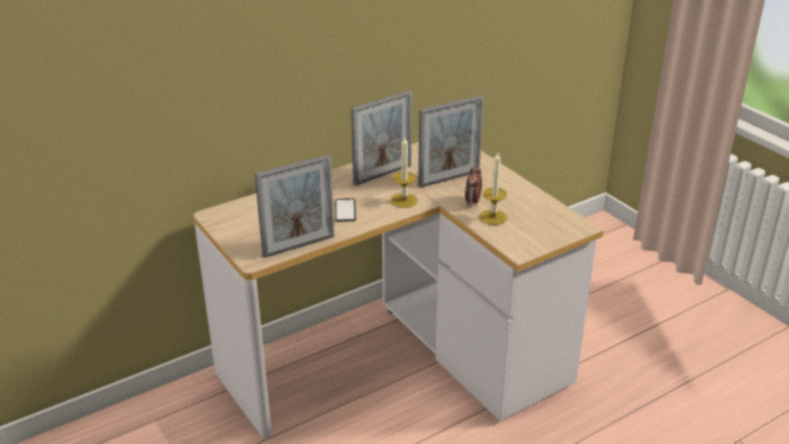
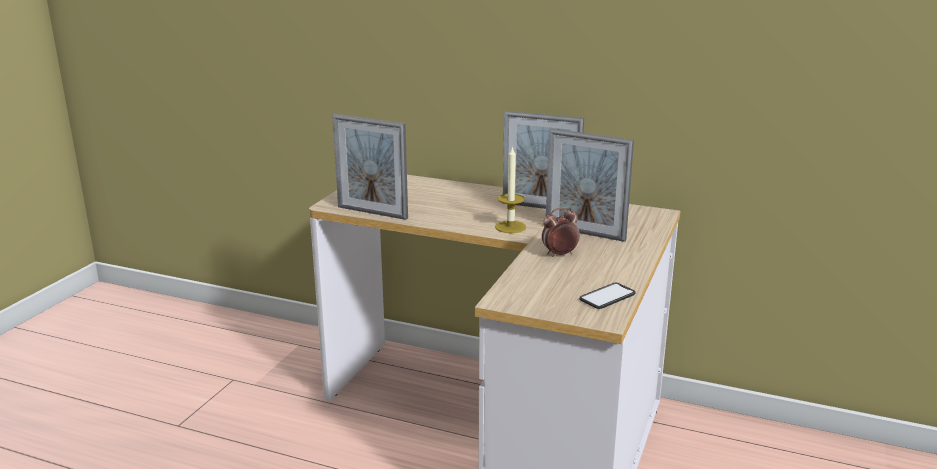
camera: 55 degrees right, 10 degrees down
phone [335,198,356,222] -> phone moved to [579,283,636,309]
candle [480,152,507,225] -> none

